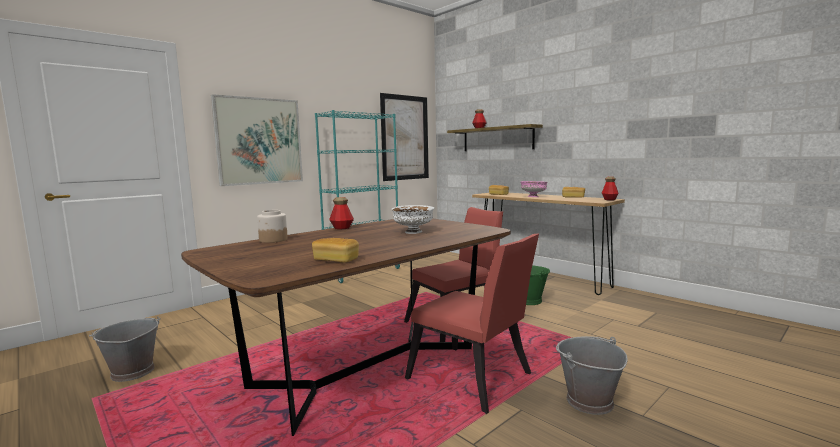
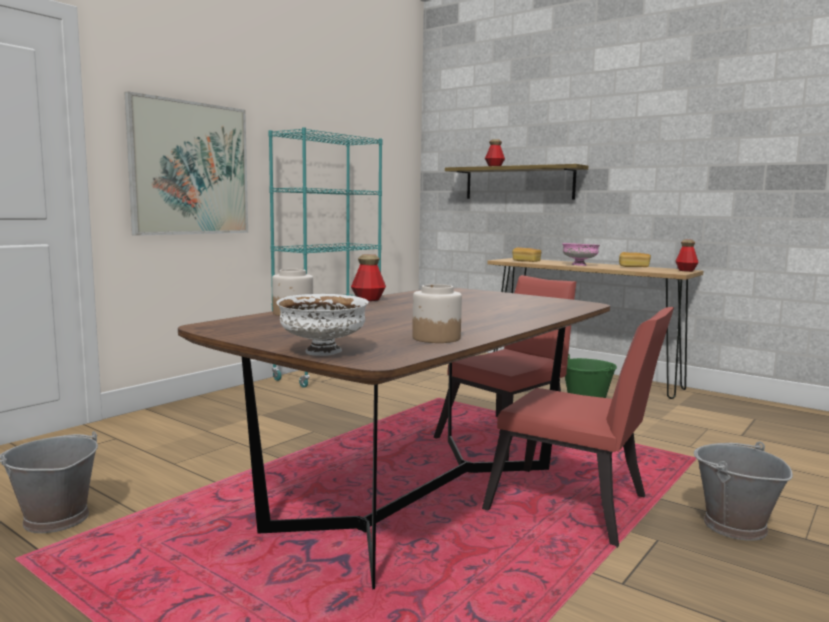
camera: 10 degrees left, 0 degrees up
bread [312,238,359,262] -> jar [412,284,462,343]
picture [380,93,429,181] -> none
white bowl [391,205,434,234] -> white bowl moved to [276,294,369,356]

